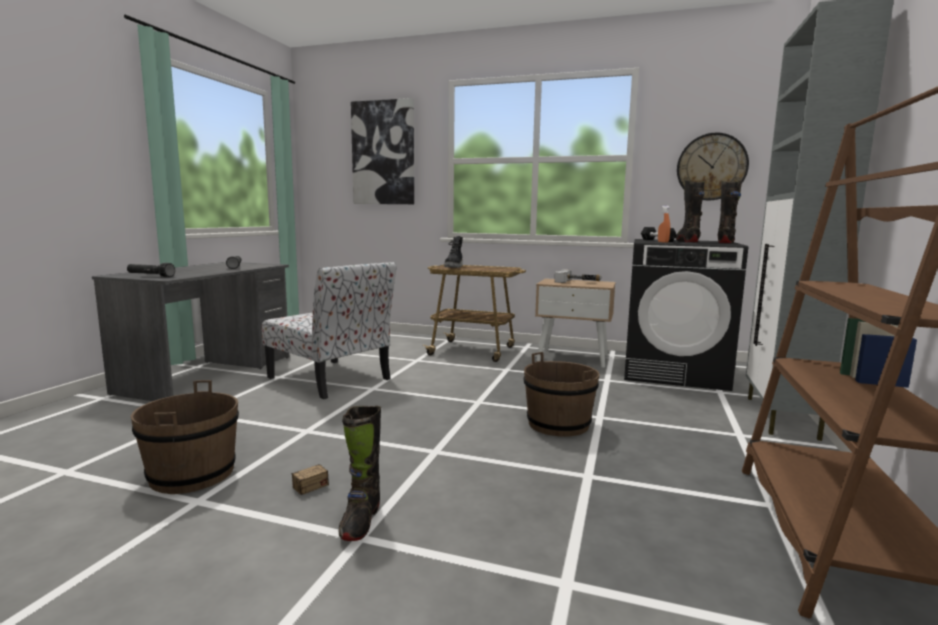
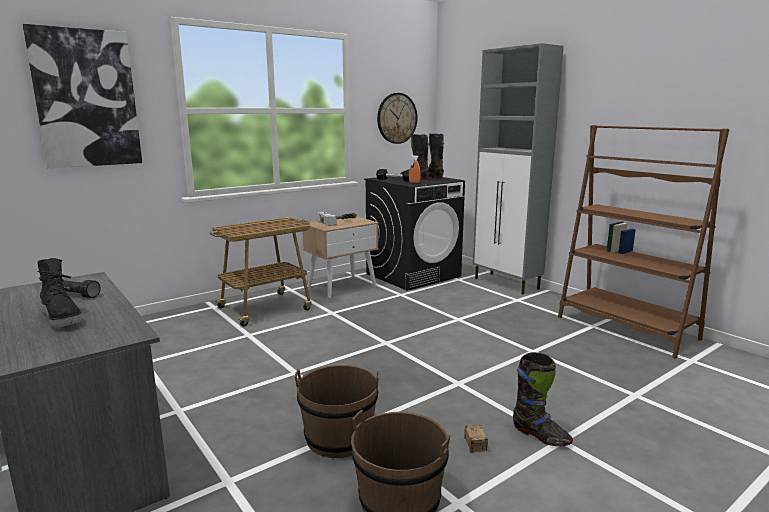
camera: 55 degrees left, 5 degrees up
black flashlight [127,263,175,277] -> none
chair [262,262,396,399] -> none
black boot [444,236,463,268] -> black boot moved to [36,258,82,328]
brown bucket [524,352,600,437] -> brown bucket moved to [295,365,380,458]

